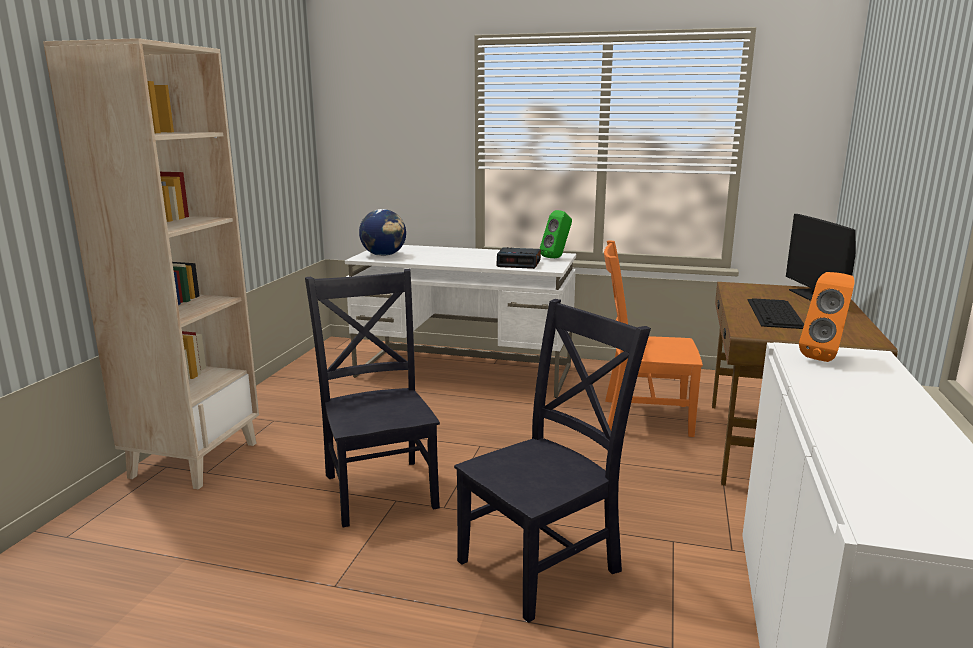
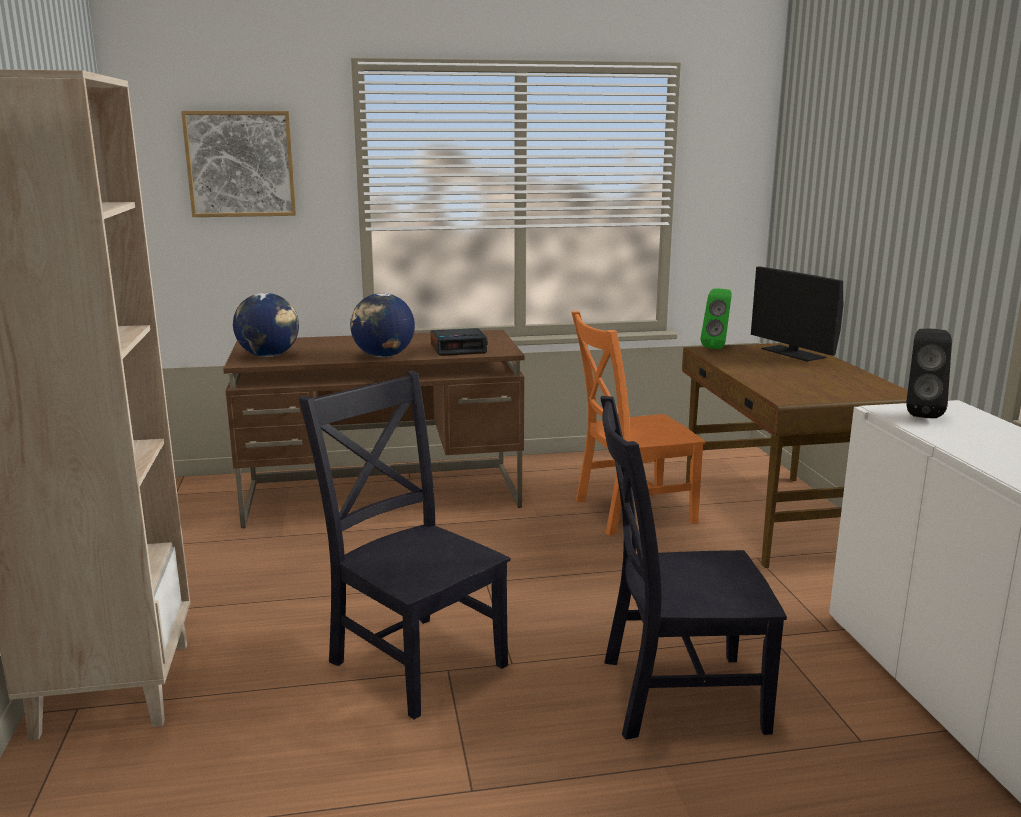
camera: 25 degrees left, 0 degrees up
white desk [345,245,576,398] -> brown desk [223,330,525,528]
black chair [454,299,651,623] -> black chair turned 120 degrees counterclockwise [600,396,787,740]
green speaker [540,210,572,258] -> green speaker moved to [701,289,732,349]
keyboard [748,298,804,329] -> none
orange speaker [799,272,855,362] -> black speaker [906,329,952,418]
none -> picture [181,111,296,217]
none -> globe [350,293,415,357]

